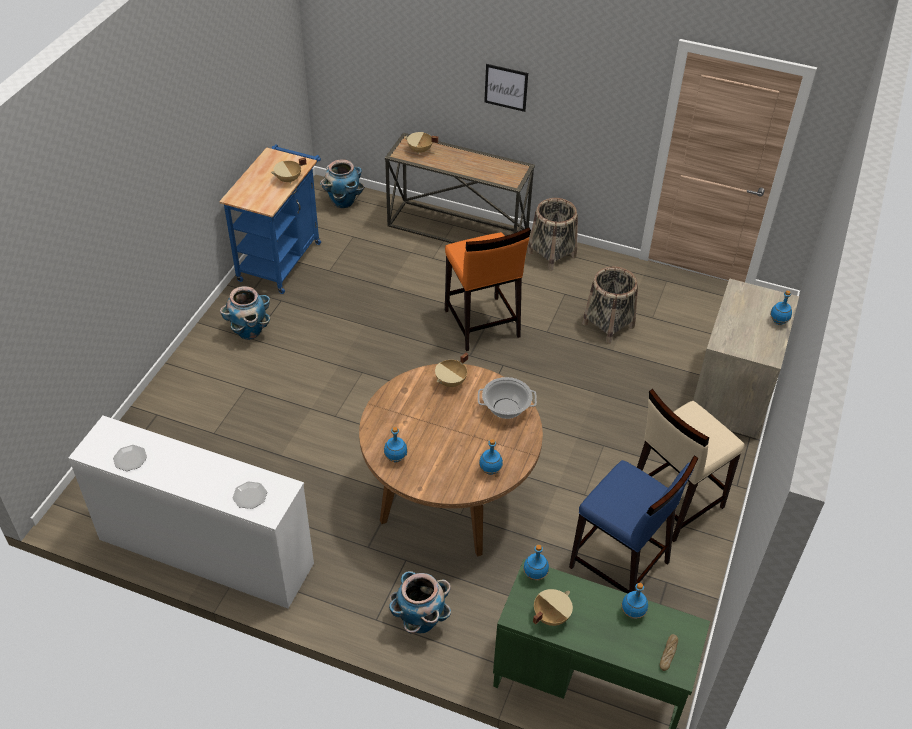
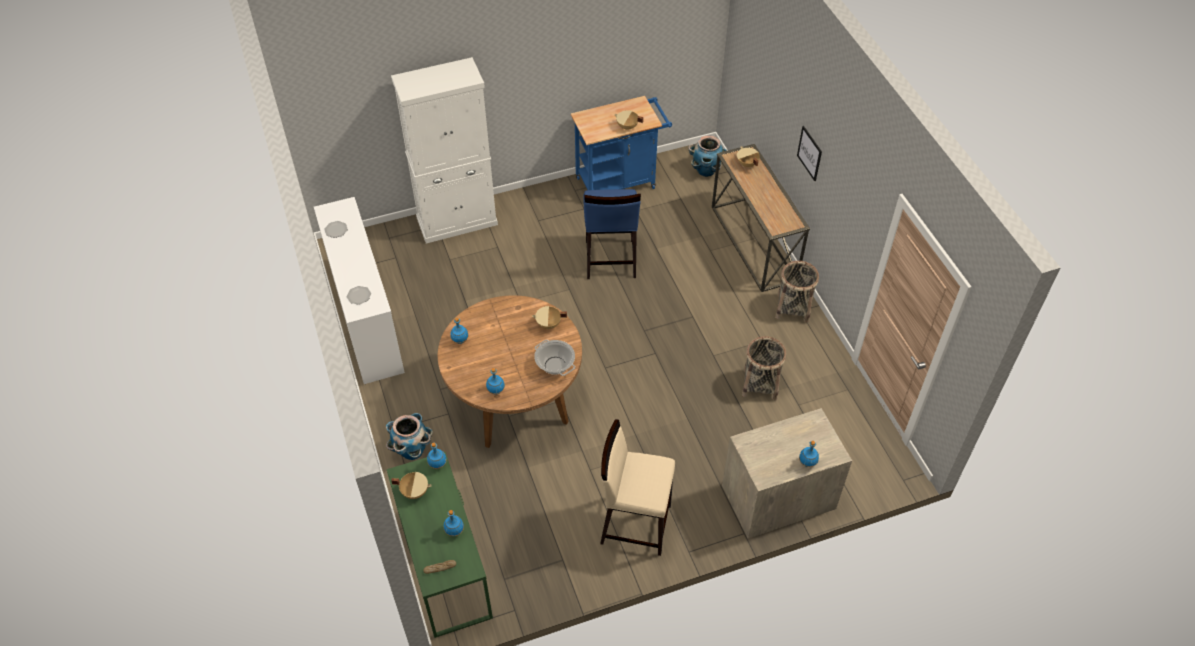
camera: 50 degrees right, 5 degrees up
planter [220,286,270,340] -> none
orange stool [445,228,531,351] -> none
blue stool [569,455,698,593] -> blue stool moved to [583,189,641,279]
none -> white cabinet [391,57,498,244]

